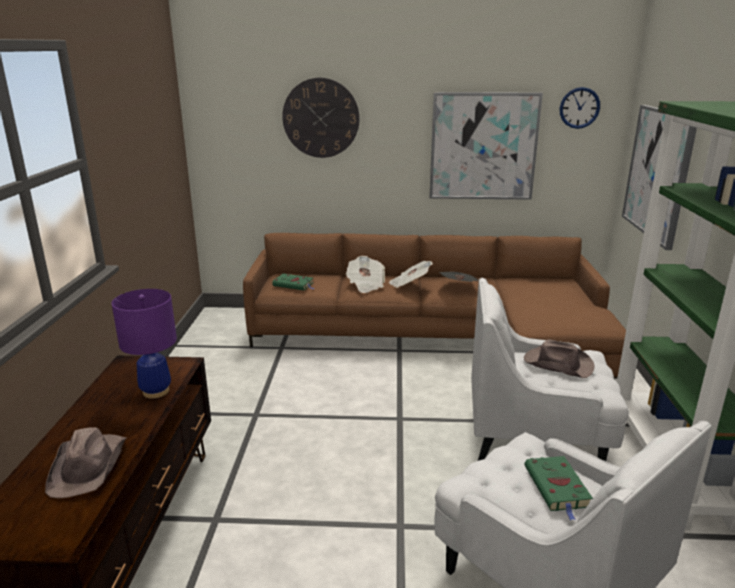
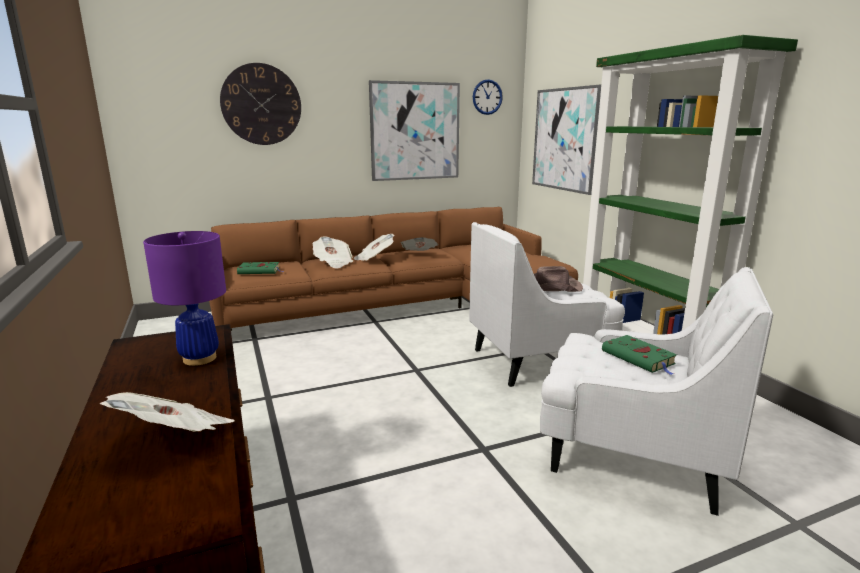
camera: 25 degrees left, 5 degrees down
brown hat [45,427,127,498] -> newspaper [99,392,235,432]

